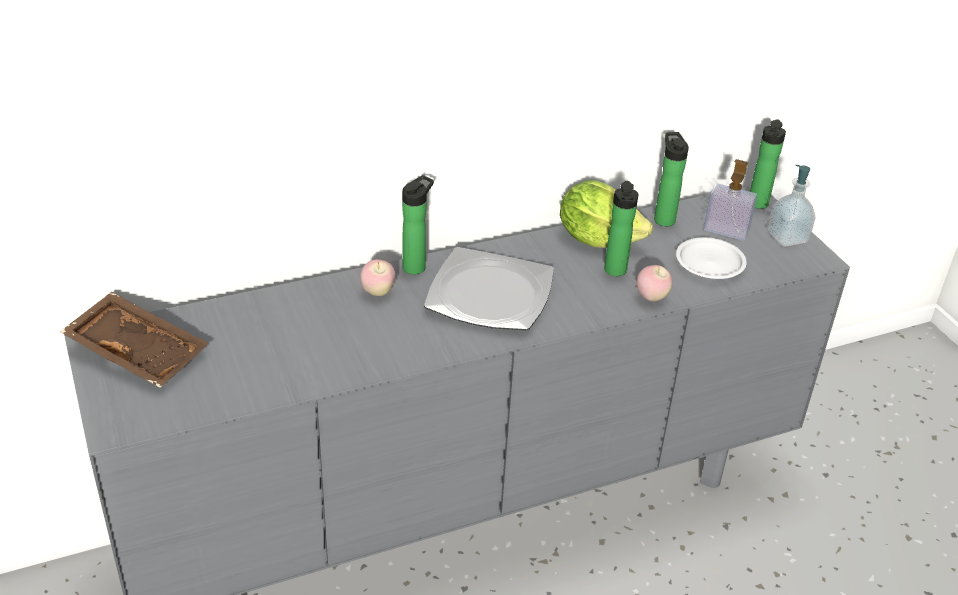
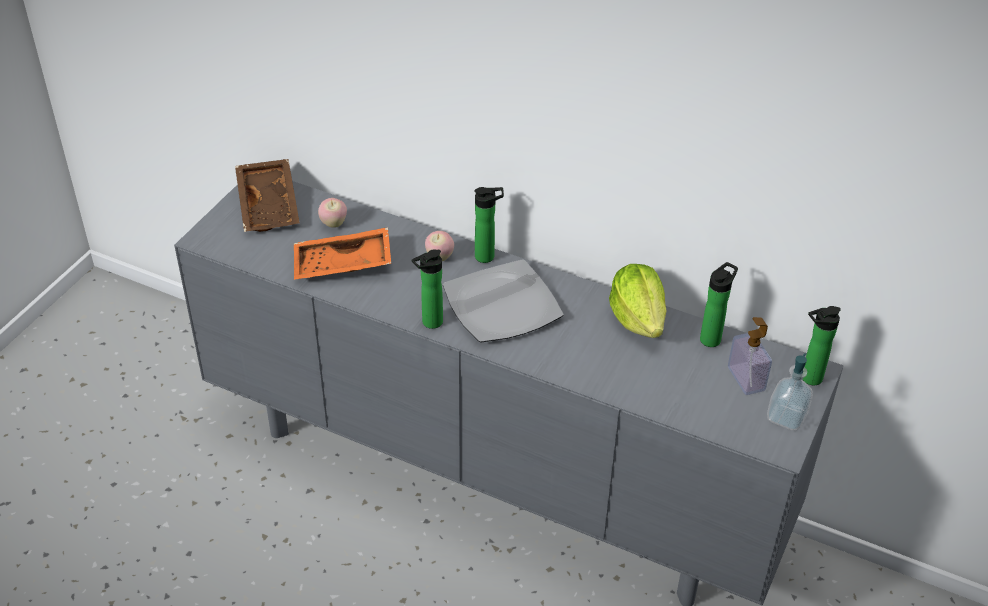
camera: 50 degrees right, 5 degrees up
bottle [604,181,638,276] -> bottle moved to [412,250,443,329]
apple [637,265,672,301] -> apple moved to [318,198,347,228]
white plate [676,237,747,279] -> none
none -> orange tray [294,227,391,280]

